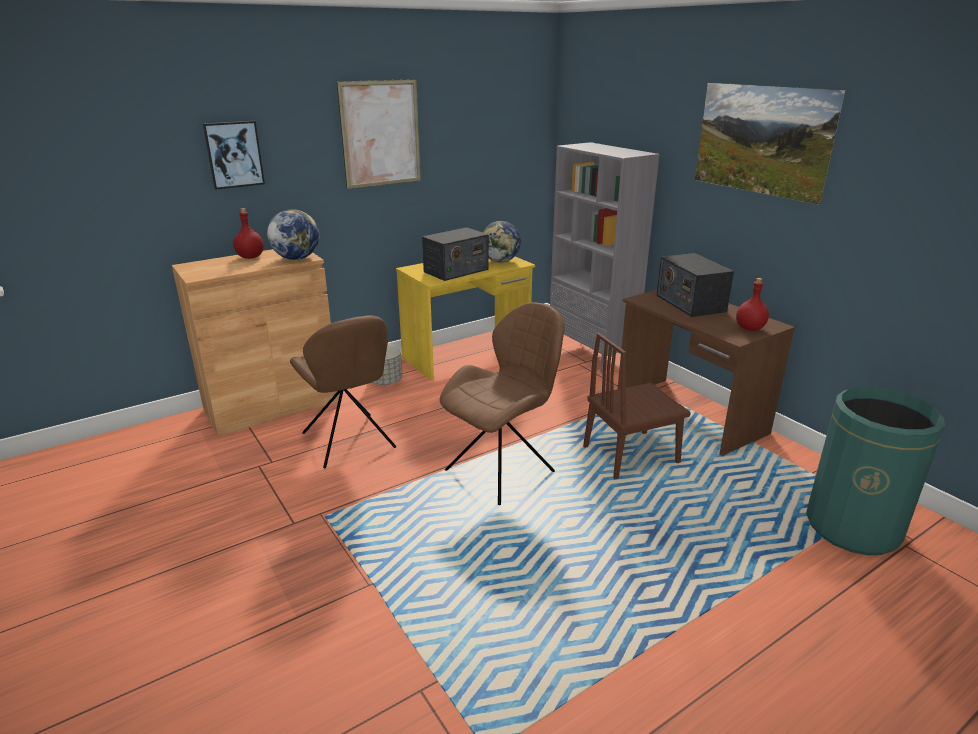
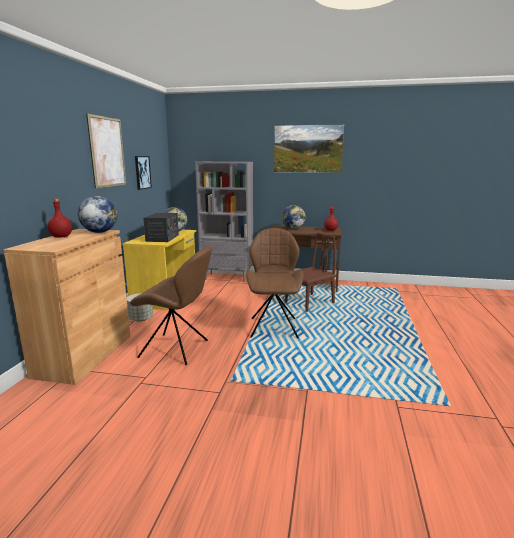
camera: 45 degrees left, 10 degrees down
picture [203,121,265,190] -> picture moved to [135,156,152,190]
brown chair [583,333,691,479] -> brown chair turned 150 degrees counterclockwise [285,233,336,312]
radio [656,253,734,317] -> globe [282,205,306,229]
green trash can [806,387,945,555] -> none

